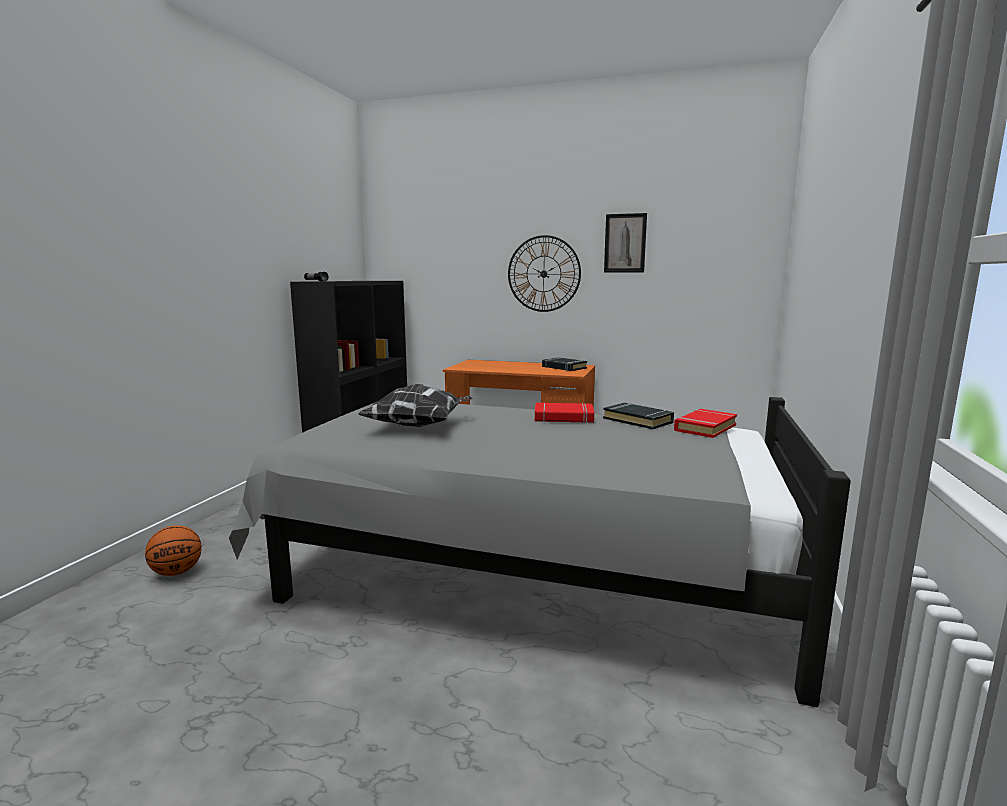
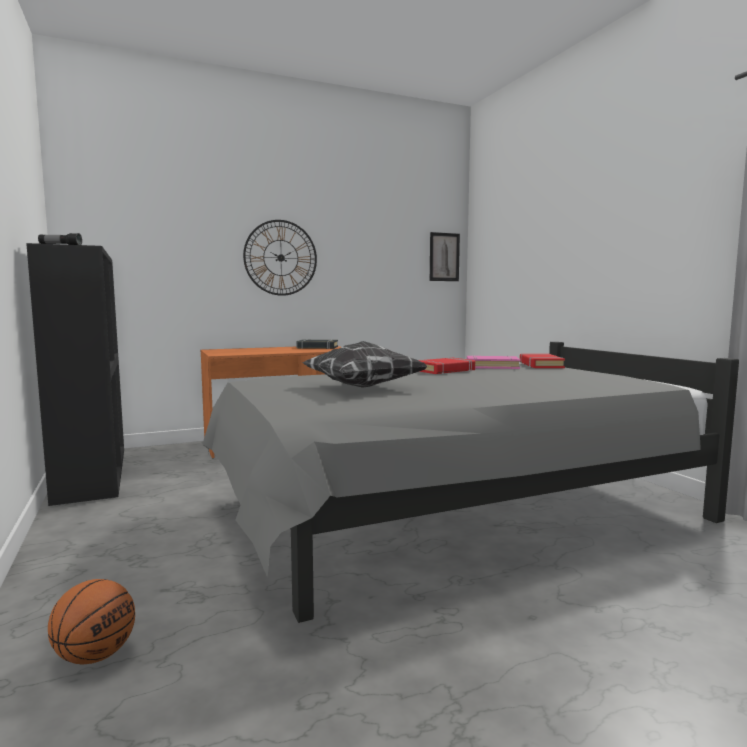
camera: 40 degrees left, 5 degrees down
black book [603,403,674,429] -> pink book [467,356,520,369]
picture [604,213,647,272] -> picture moved to [430,232,460,281]

